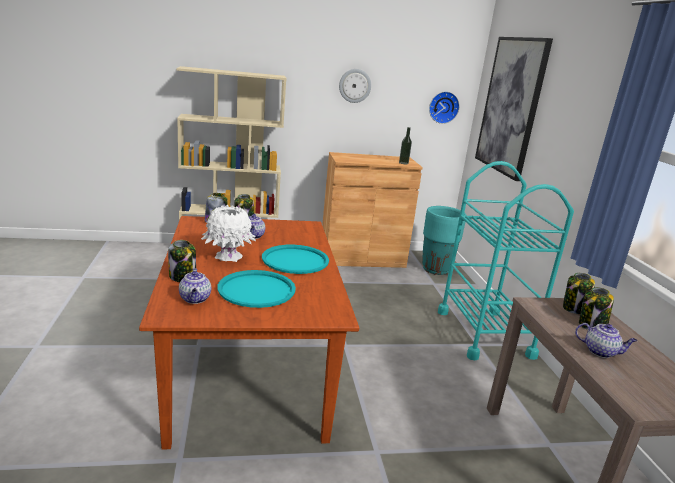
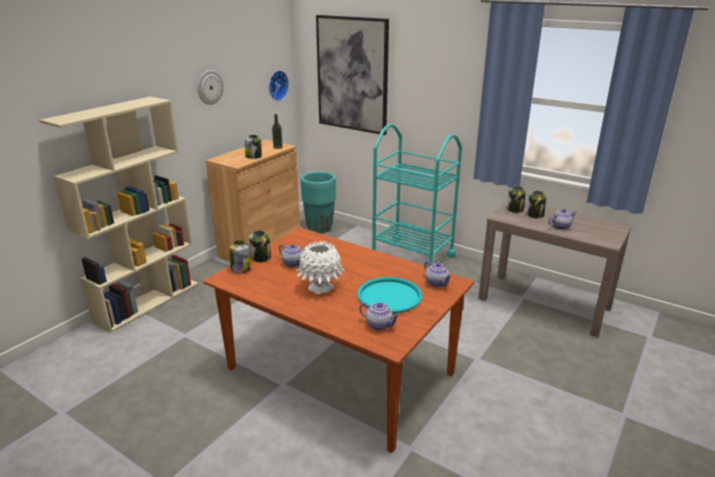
camera: 45 degrees left, 5 degrees up
jar [168,240,196,282] -> jar moved to [245,135,262,159]
turquoise tray [262,245,329,274] -> none
none -> teapot [424,261,452,287]

